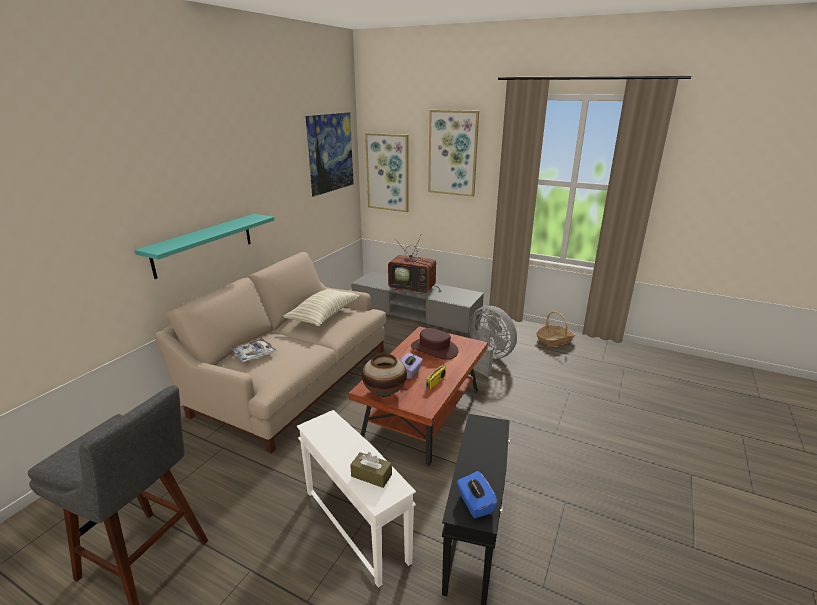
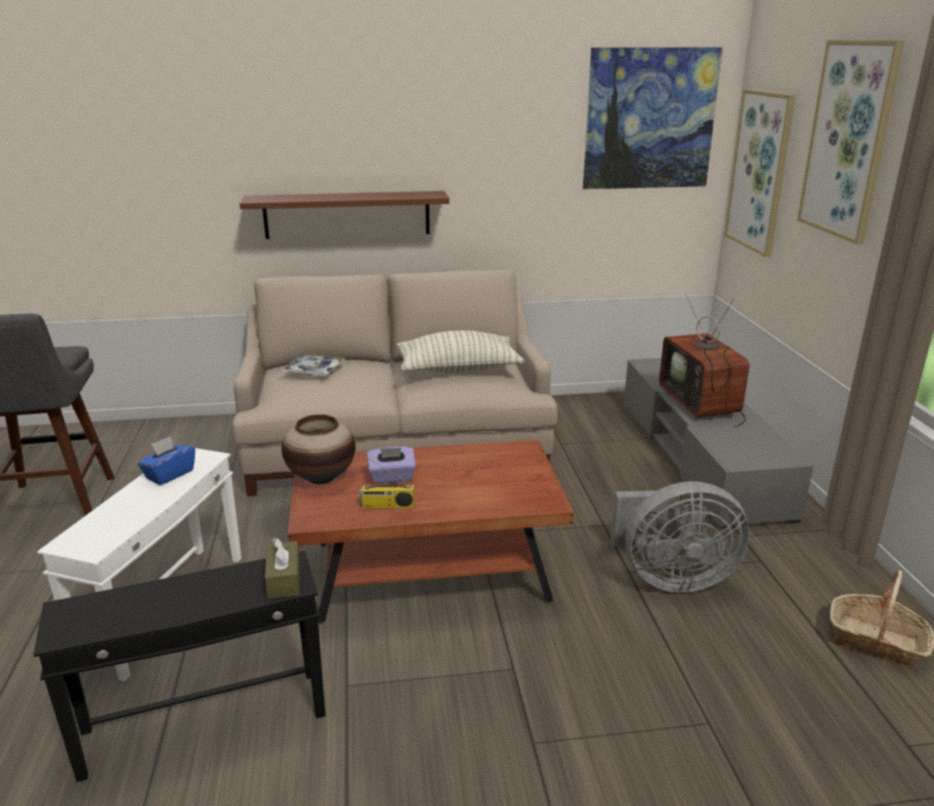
camera: 55 degrees right, 0 degrees up
turquoise shelf [135,214,274,279] -> brown shelf [240,191,449,239]
brown tissue box [350,452,392,488] -> brown tissue box moved to [265,538,300,599]
brown hat [411,328,459,360] -> none
blue tissue box [457,471,498,518] -> blue tissue box moved to [138,436,195,485]
grey fan [469,306,517,377] -> grey fan turned 75 degrees clockwise [611,481,750,593]

